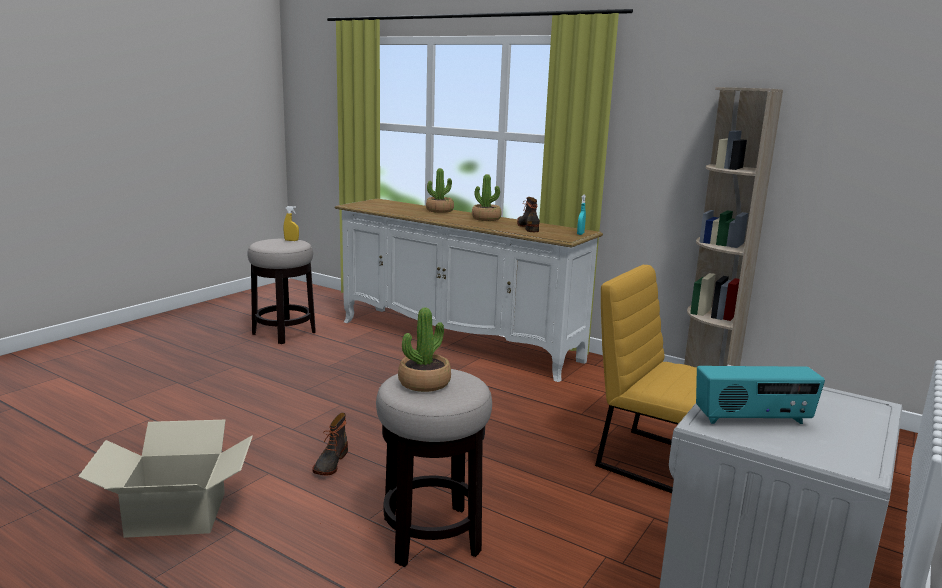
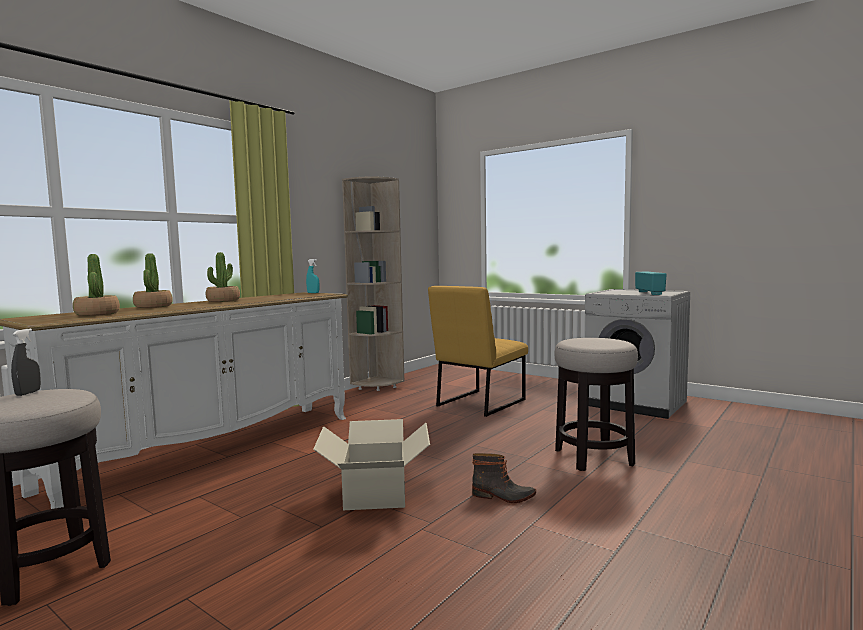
camera: 85 degrees left, 10 degrees down
cardboard box [78,420,253,538] -> cardboard box moved to [313,419,430,510]
yellow spray bottle [283,206,299,241] -> grey spray bottle [11,329,41,396]
potted plant [398,307,451,392] -> potted plant moved to [73,254,120,316]
boot [517,197,540,232] -> none

